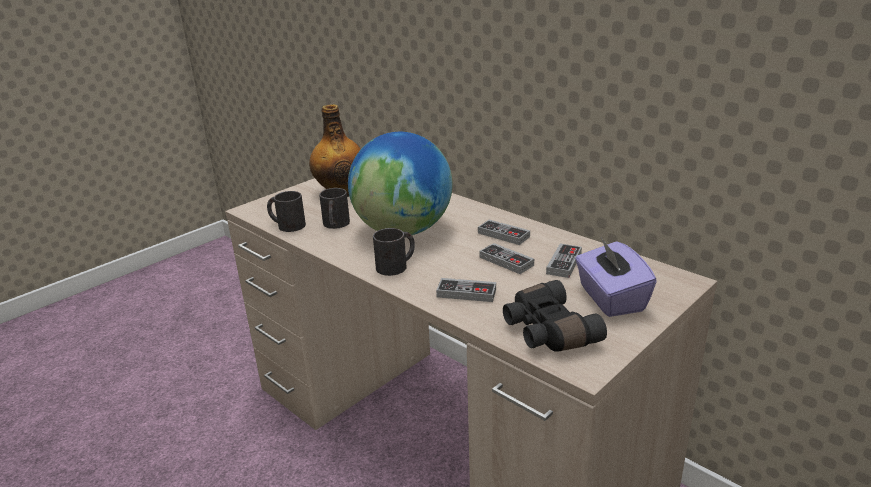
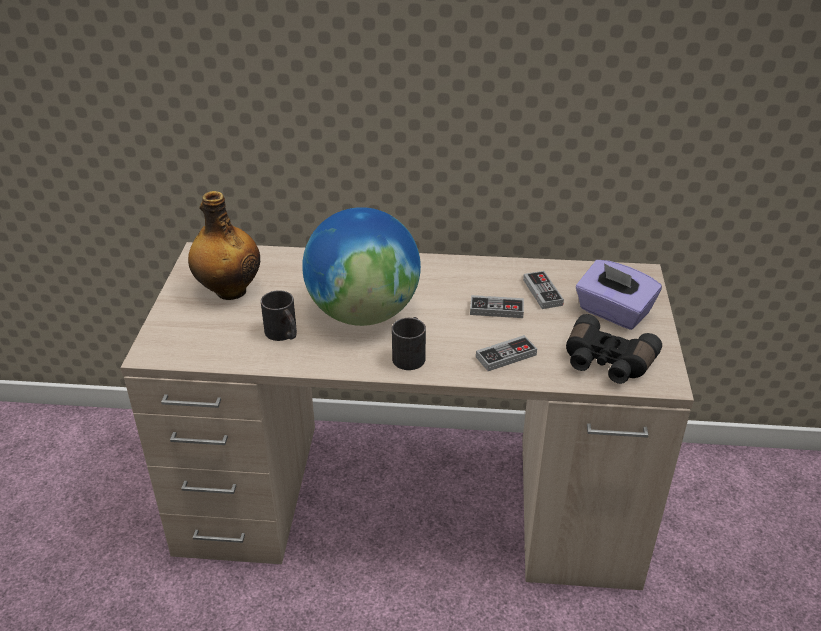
camera: 40 degrees left, 10 degrees up
black mug [267,191,306,232] -> none
game controller [478,220,530,245] -> none

